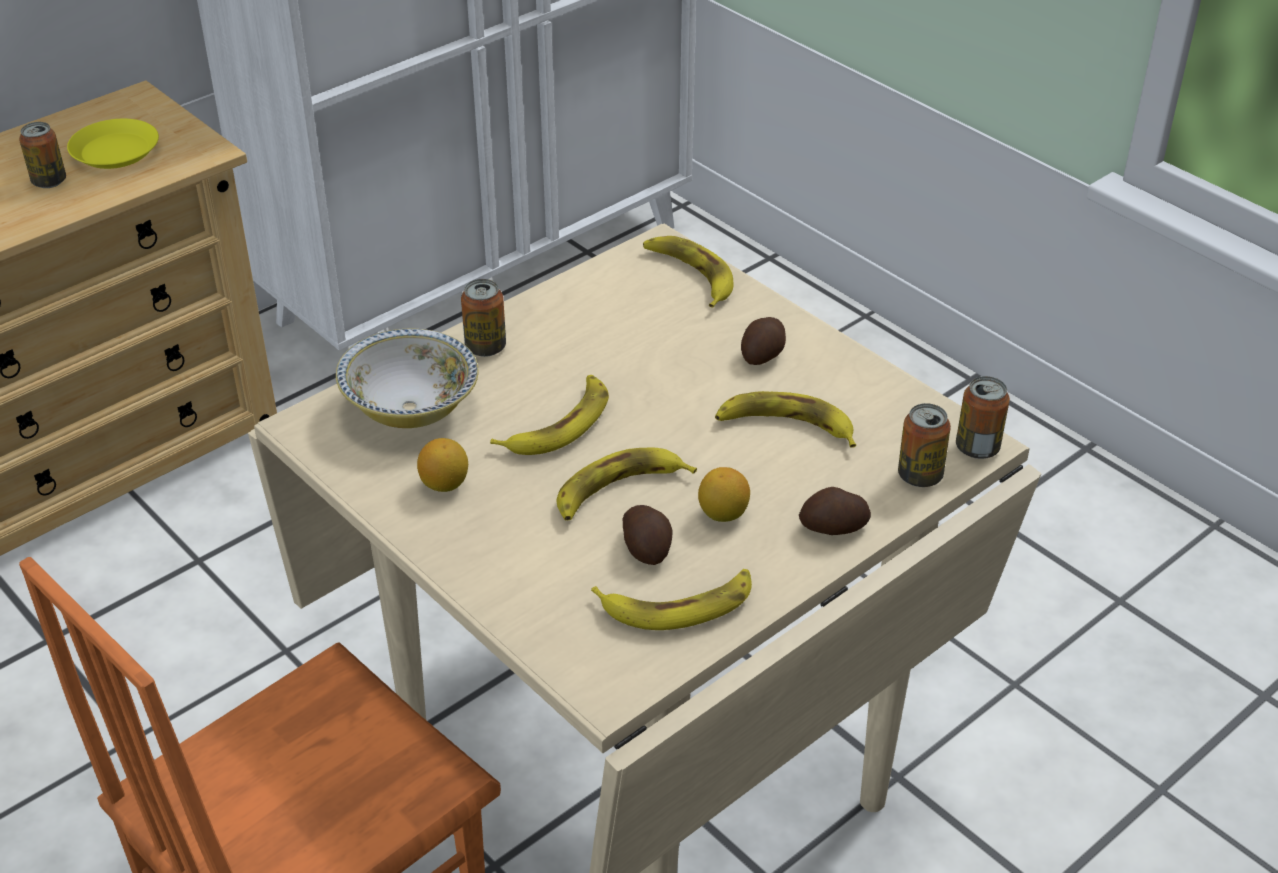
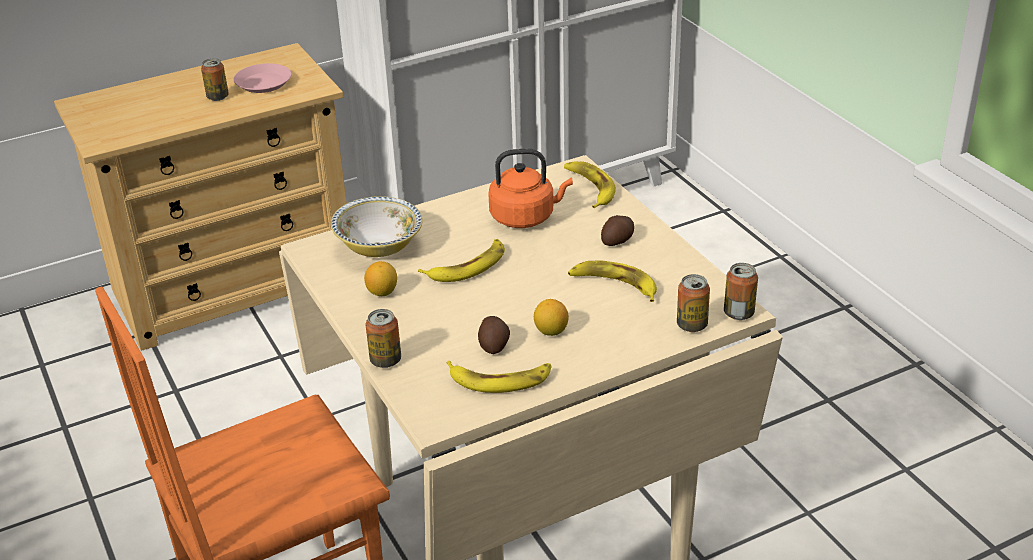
camera: 15 degrees right, 5 degrees down
yellow plate [67,119,159,169] -> pink plate [233,63,291,93]
can [461,279,506,357] -> can moved to [366,309,401,368]
banana [557,447,697,520] -> none
potato [799,487,871,535] -> none
none -> orange kettle [488,149,573,228]

